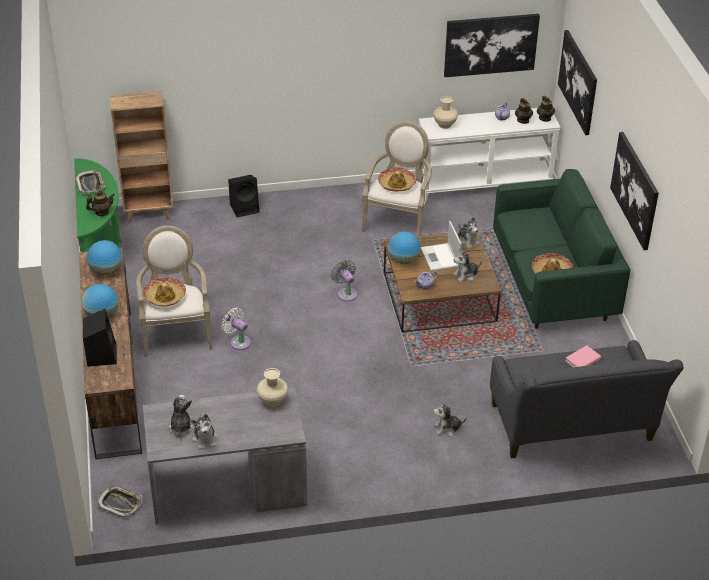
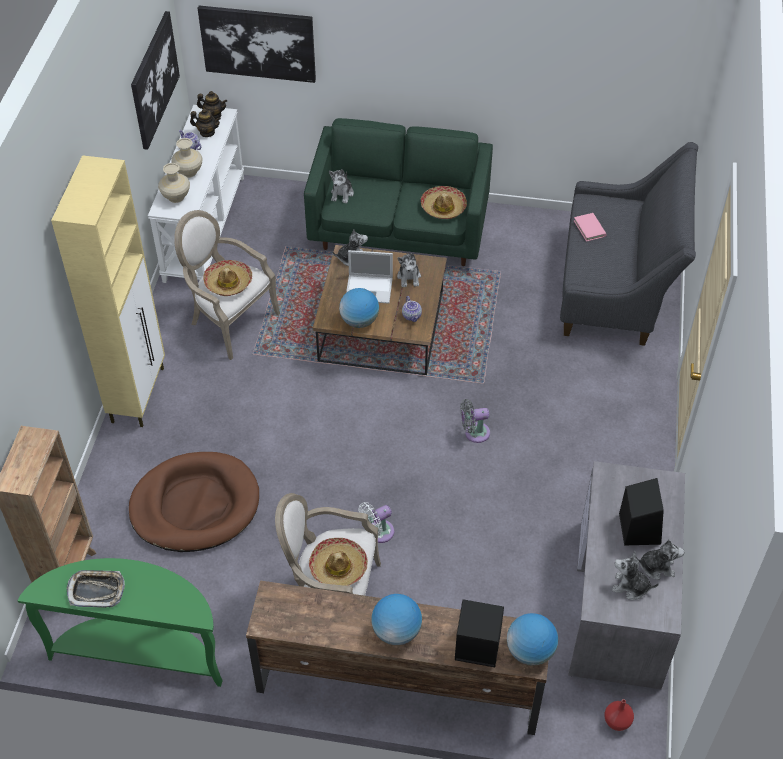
camera: 70 degrees left, 10 degrees up
teapot [86,190,114,216] -> none
globe [87,240,122,275] -> globe moved to [507,613,558,666]
tray [97,486,142,518] -> red vase [604,699,634,731]
black speaker [228,175,260,218] -> black speaker moved to [619,478,664,545]
beige vase [257,368,288,407] -> beige vase moved to [171,138,203,178]
grey fan [331,260,358,302] -> grey fan moved to [461,399,490,443]
plush toy [433,400,467,436] -> plush toy moved to [329,169,354,203]
picture [610,132,659,250] -> none
none -> beige cabinet [51,155,165,427]
none -> brown dog bed [129,452,259,552]

